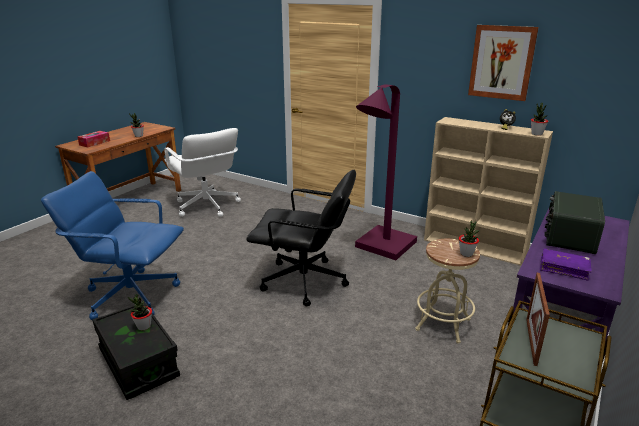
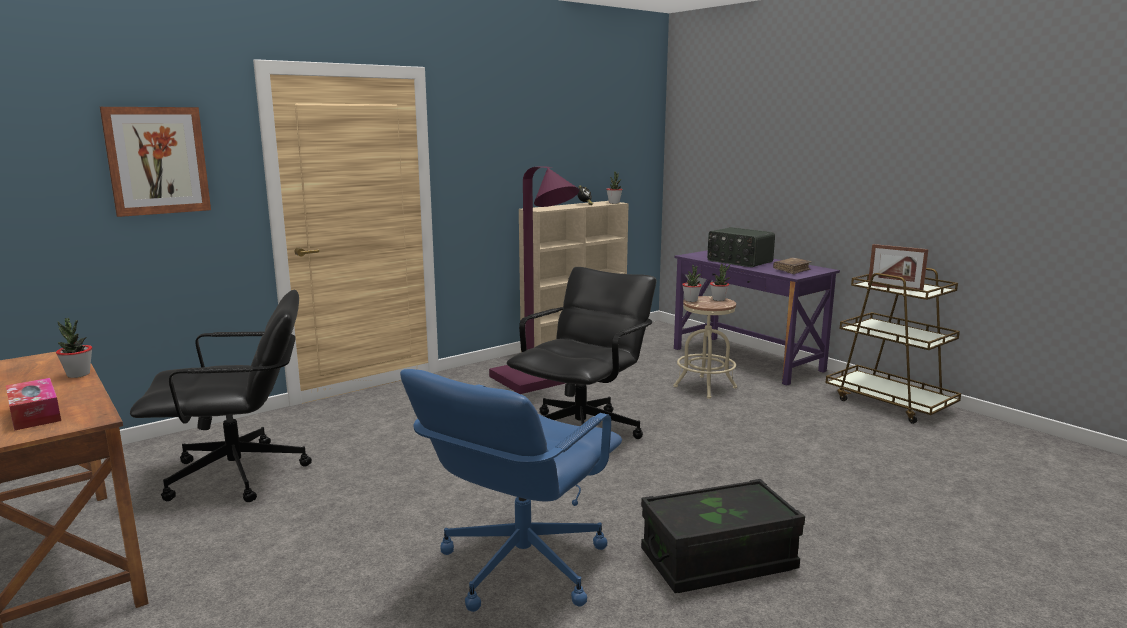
camera: 70 degrees left, 10 degrees down
potted plant [128,294,152,331] -> potted plant moved to [682,265,702,302]
white office chair [164,128,241,217] -> black office chair [130,290,312,502]
picture [468,25,539,101] -> picture moved to [100,107,211,217]
purple book [540,248,592,281] -> brown book [773,258,811,274]

